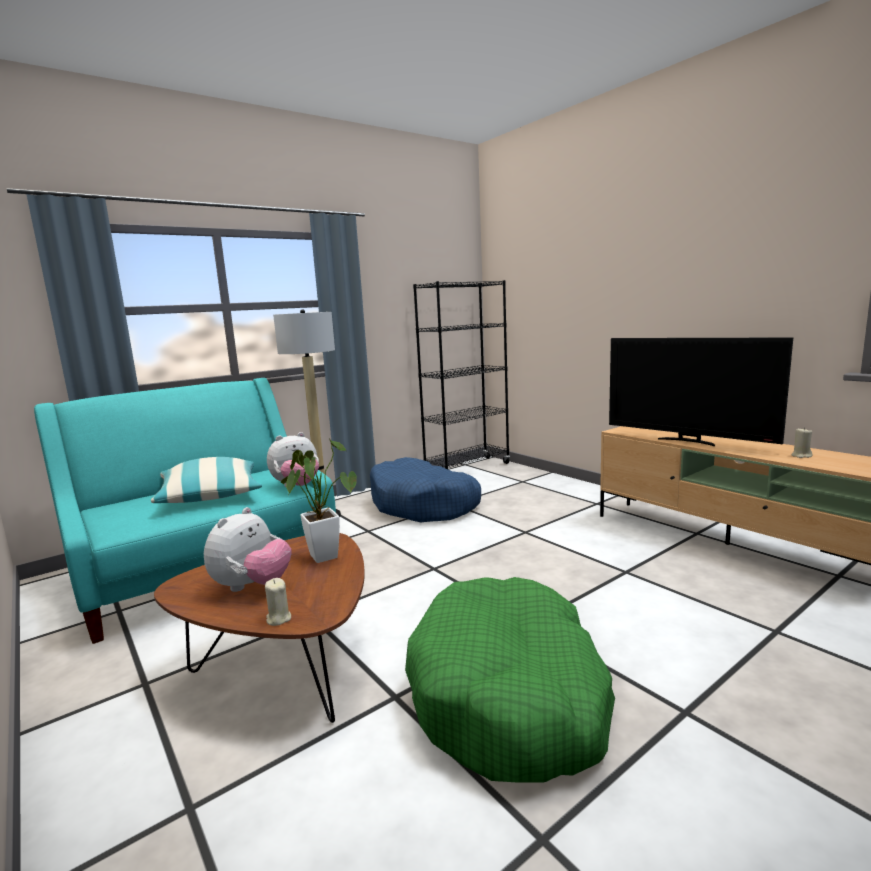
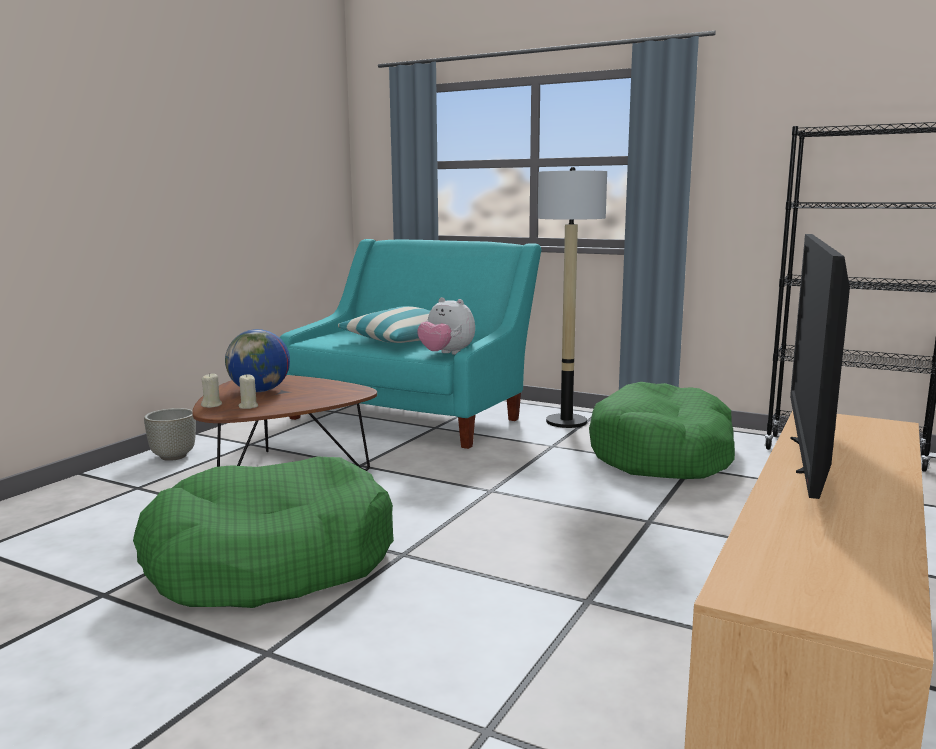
camera: 65 degrees right, 0 degrees up
plush toy [204,507,291,592] -> globe [225,329,290,392]
potted plant [281,438,357,563] -> none
blue dog bed [370,457,481,523] -> green dog bed [589,382,735,479]
beige candle [792,427,813,458] -> beige candle moved to [238,374,258,409]
none -> grey planter [144,408,196,461]

